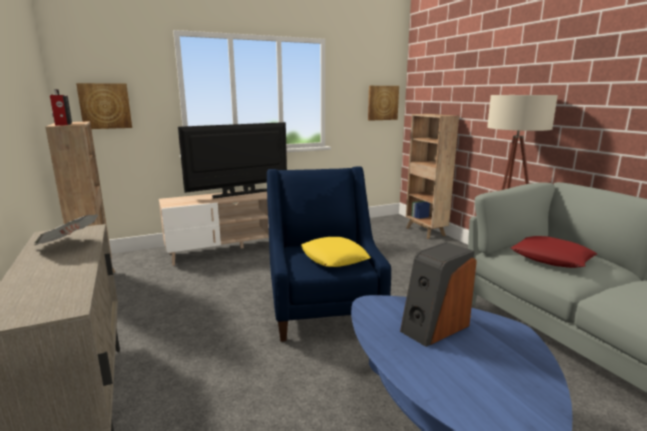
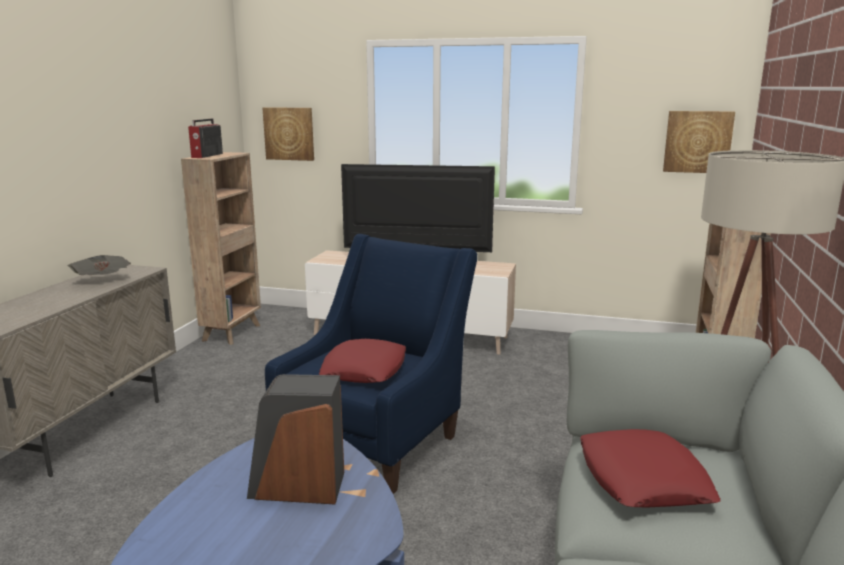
camera: 40 degrees right, 0 degrees up
yellow pillow [301,237,370,267] -> red pillow [319,339,406,383]

